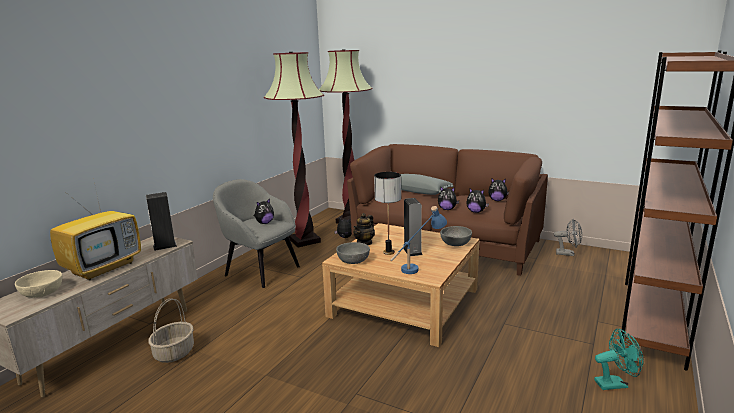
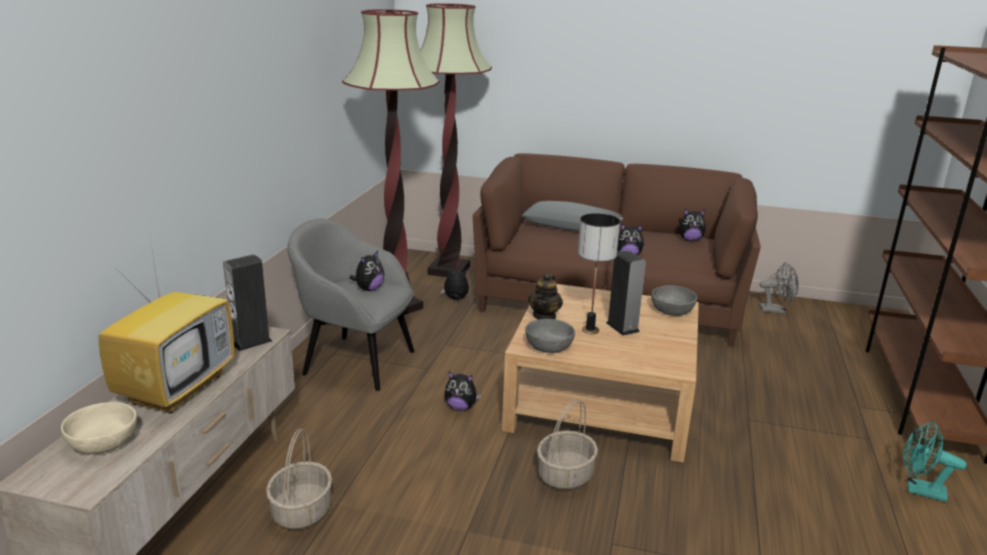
camera: 15 degrees left, 5 degrees up
blue table lamp [390,206,447,274] -> none
plush toy [466,188,489,213] -> plush toy moved to [444,372,481,411]
turquoise fan [594,329,644,390] -> turquoise fan turned 135 degrees counterclockwise [904,421,967,502]
none -> basket [537,400,598,490]

